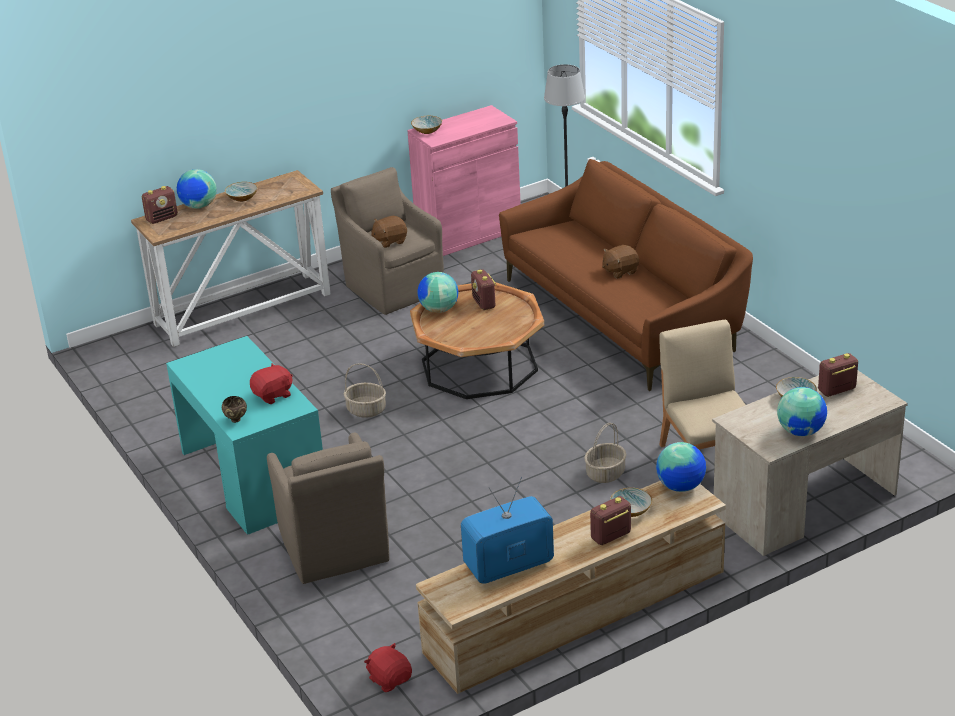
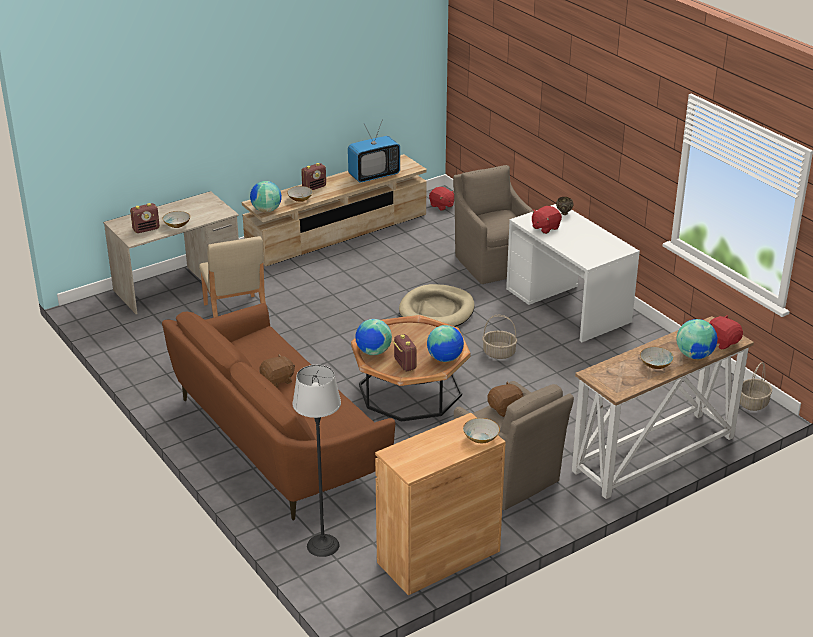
camera: 175 degrees right, 0 degrees up
radio [142,186,178,224] -> red plush toy [709,315,743,350]
turquoise desk [166,336,323,535] -> white desk [506,204,640,342]
pink cabinet [407,105,521,256] -> brown cabinet [375,413,506,595]
basket [584,423,626,483] -> basket moved to [740,362,772,411]
globe [777,387,827,436] -> globe moved to [355,319,392,355]
none -> beige dog bed [399,284,474,327]

